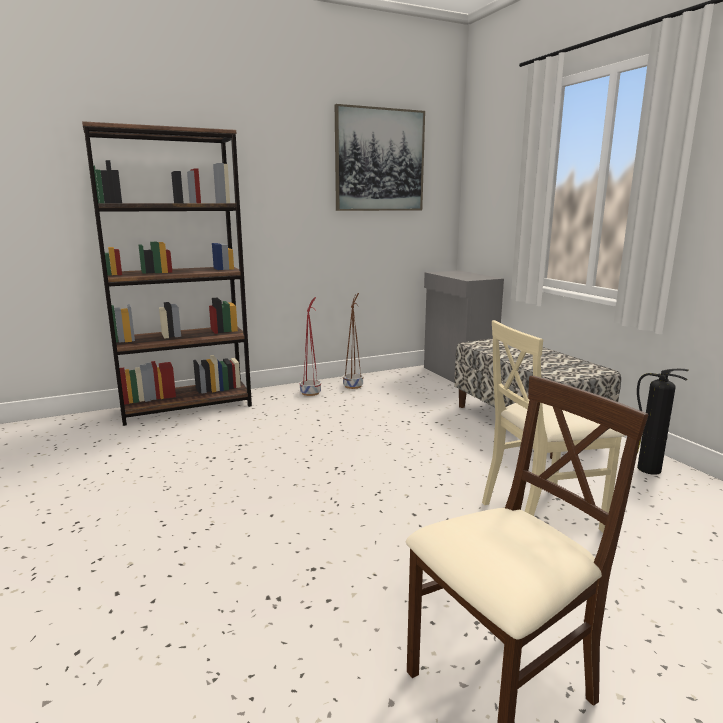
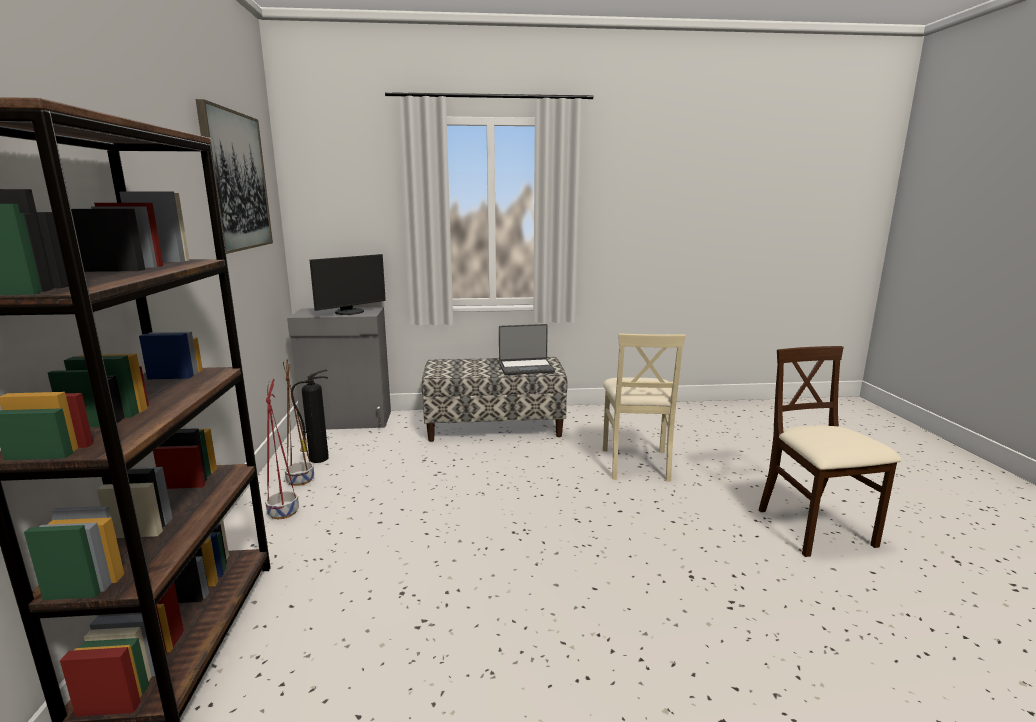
camera: 70 degrees left, 0 degrees up
fire extinguisher [637,369,689,475] -> fire extinguisher moved to [291,370,329,463]
none -> monitor [309,254,386,315]
none -> laptop [499,324,555,375]

